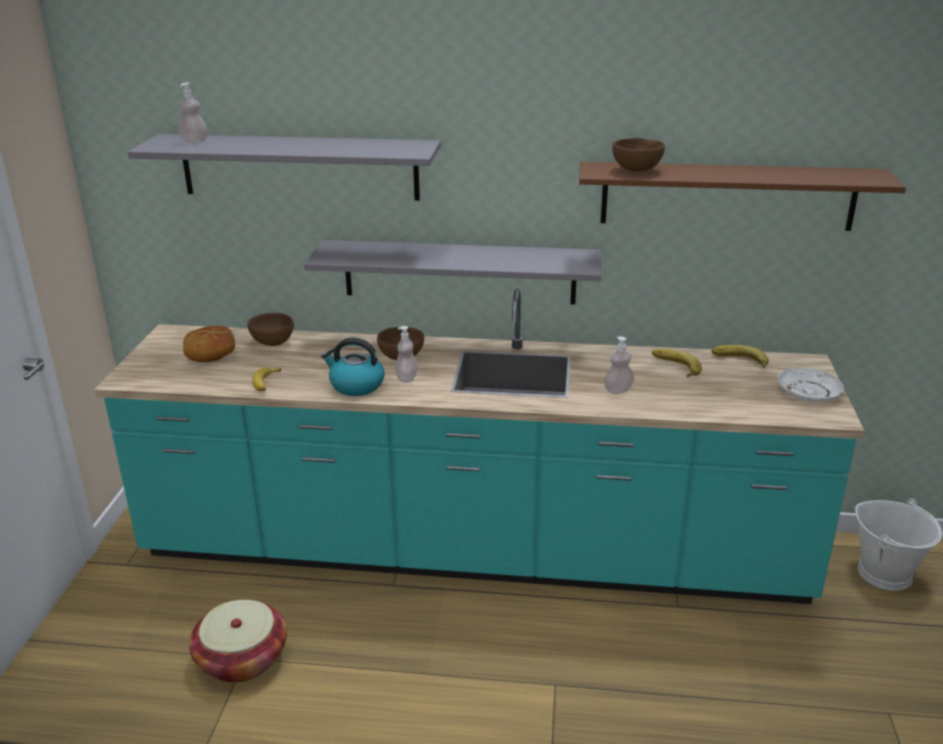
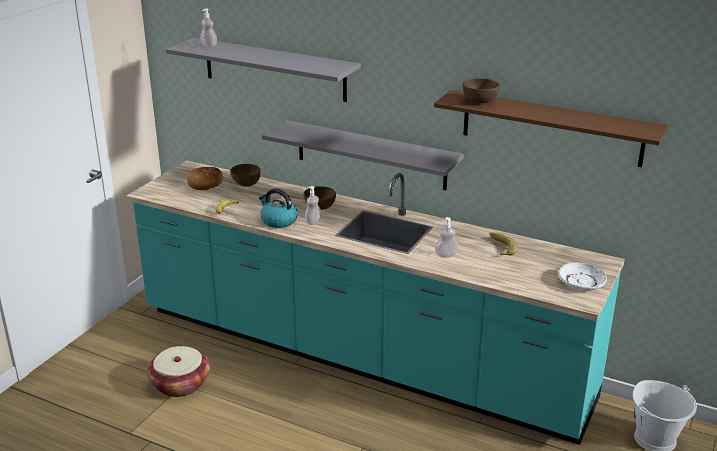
camera: 20 degrees right, 0 degrees up
banana [711,345,769,368] -> none

